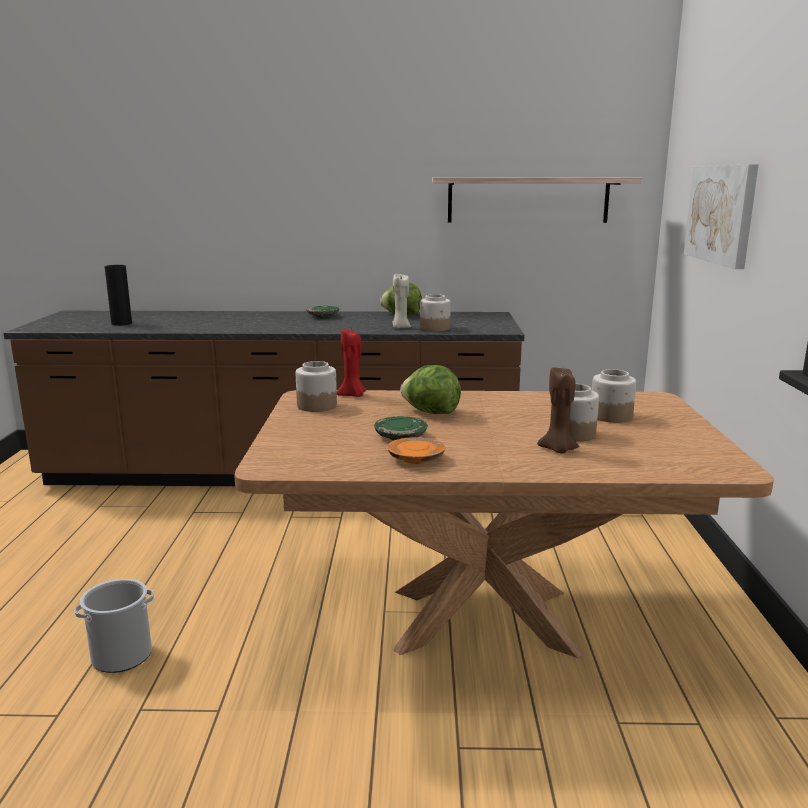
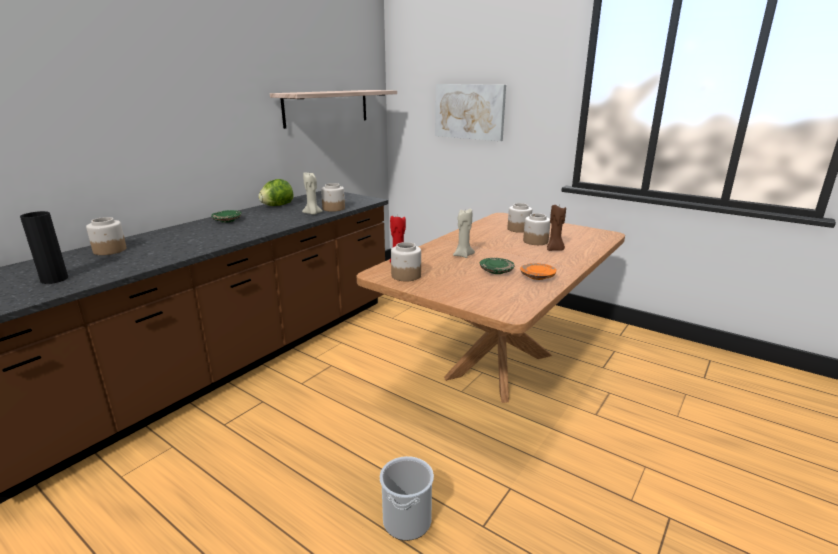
camera: 55 degrees left, 5 degrees up
lettuce [400,365,461,414] -> beige candle [453,209,475,258]
none -> jar [86,217,127,255]

